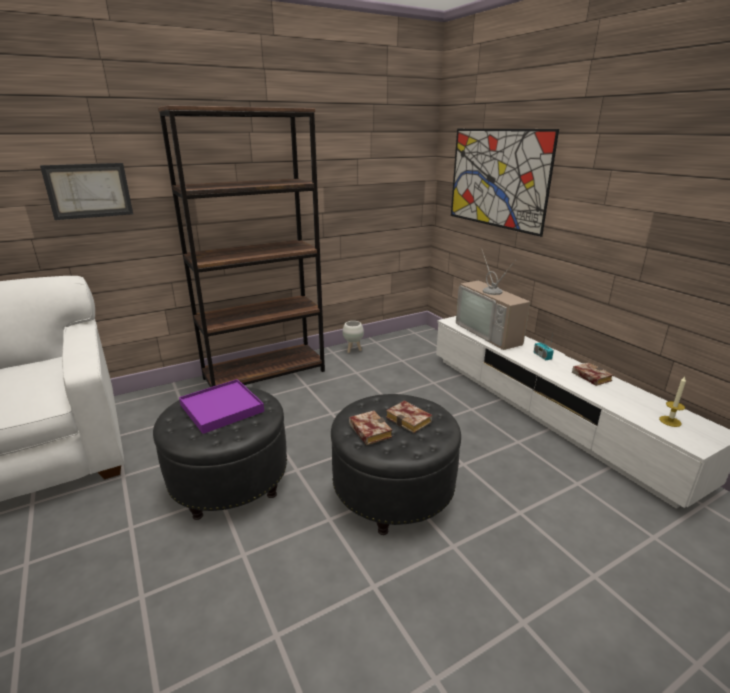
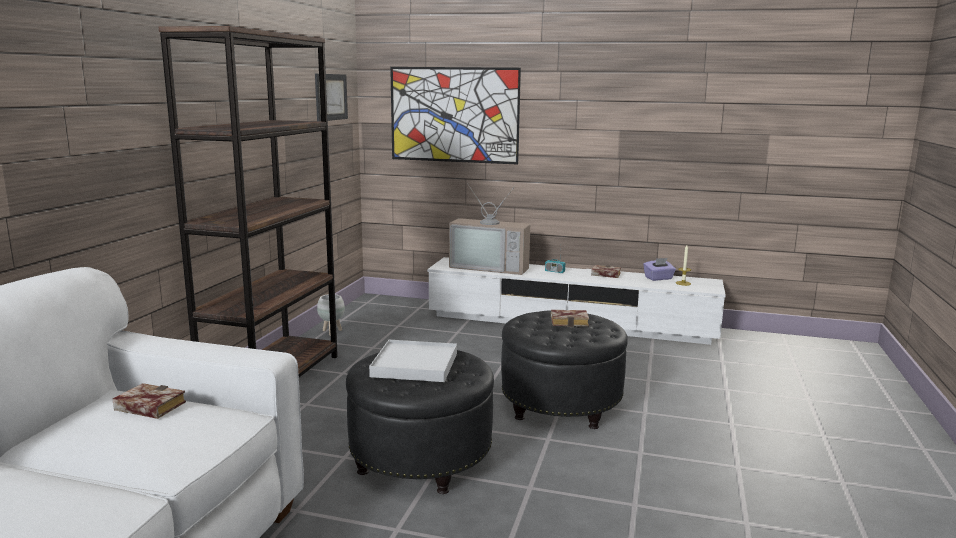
camera: 45 degrees left, 10 degrees down
picture [40,163,133,220] -> picture moved to [315,74,348,121]
purple tray [179,379,264,434] -> white tray [369,340,457,382]
book [349,410,392,445] -> book moved to [113,383,186,419]
none -> purple tissue box [643,258,676,281]

